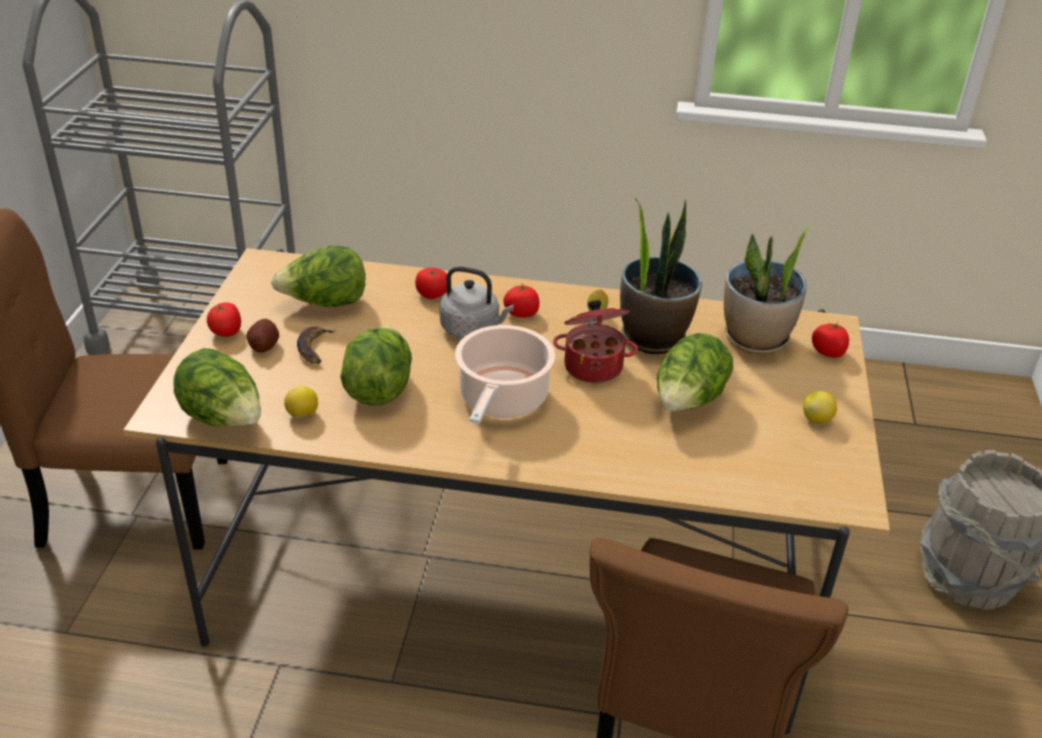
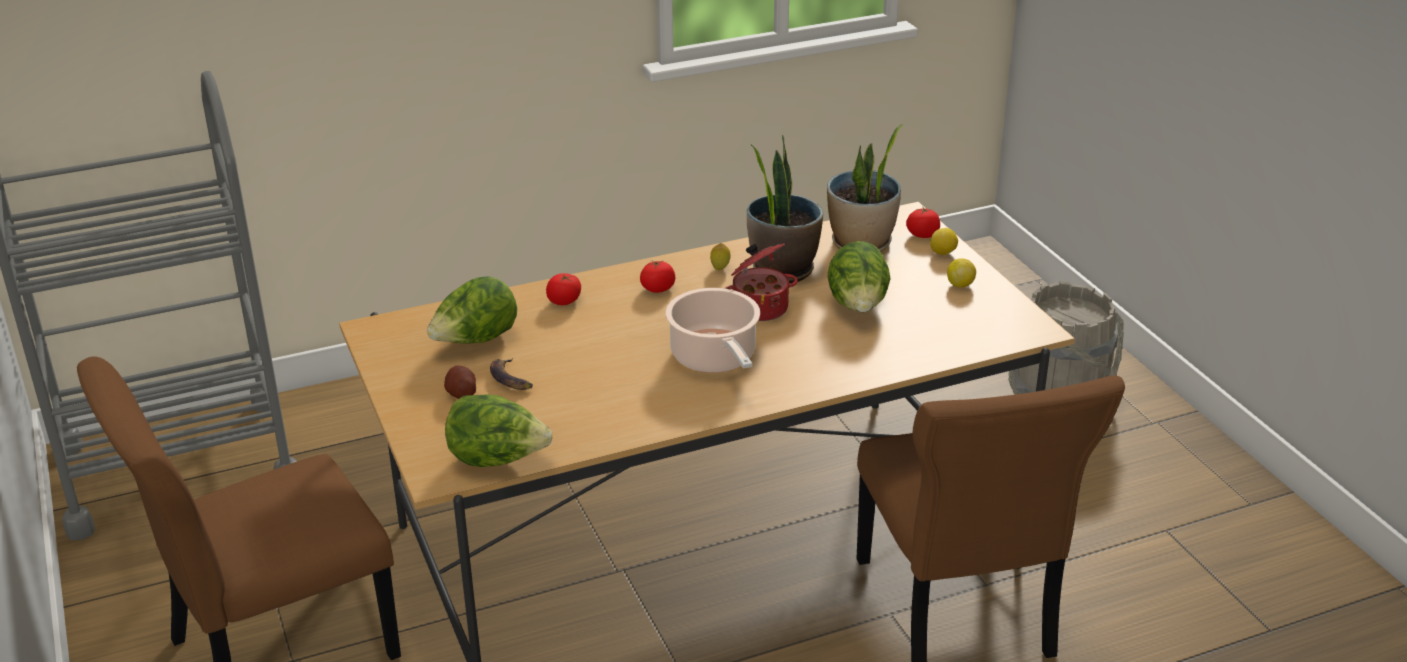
camera: 30 degrees left, 5 degrees down
tomato [207,303,241,337] -> none
lemon [284,386,318,418] -> lemon moved to [930,228,958,255]
lettuce [340,326,412,406] -> none
grey kettle [440,266,514,339] -> none

